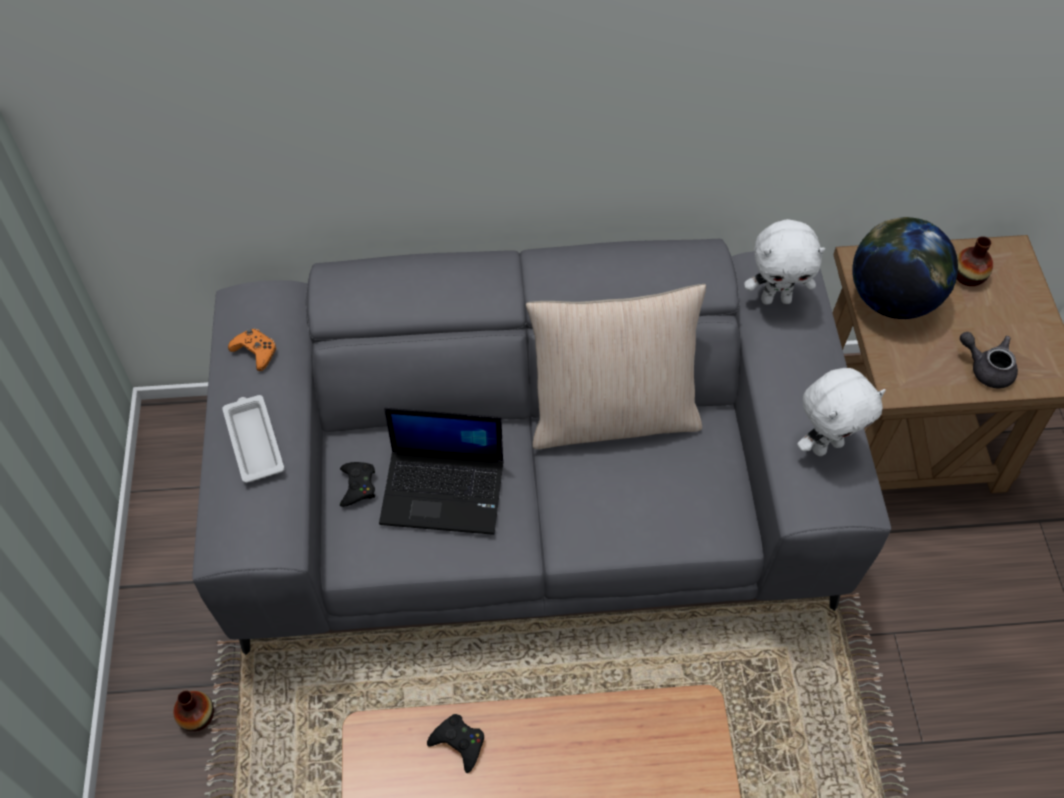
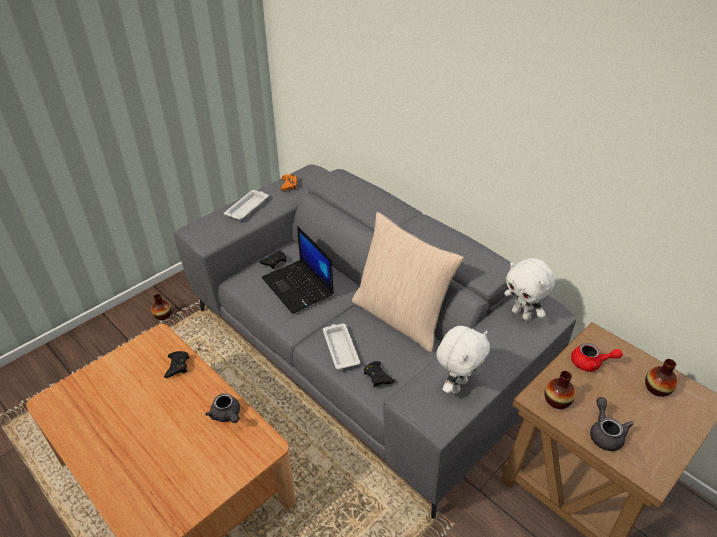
camera: 50 degrees right, 15 degrees down
white plush toy [797,368,886,456] -> white plush toy turned 75 degrees counterclockwise [436,326,490,394]
globe [852,217,958,319] -> red teapot [571,343,623,372]
none -> grey teapot [205,393,240,423]
none -> white tray [323,324,360,370]
none -> black game controller [364,361,395,387]
none -> vase [544,371,575,409]

